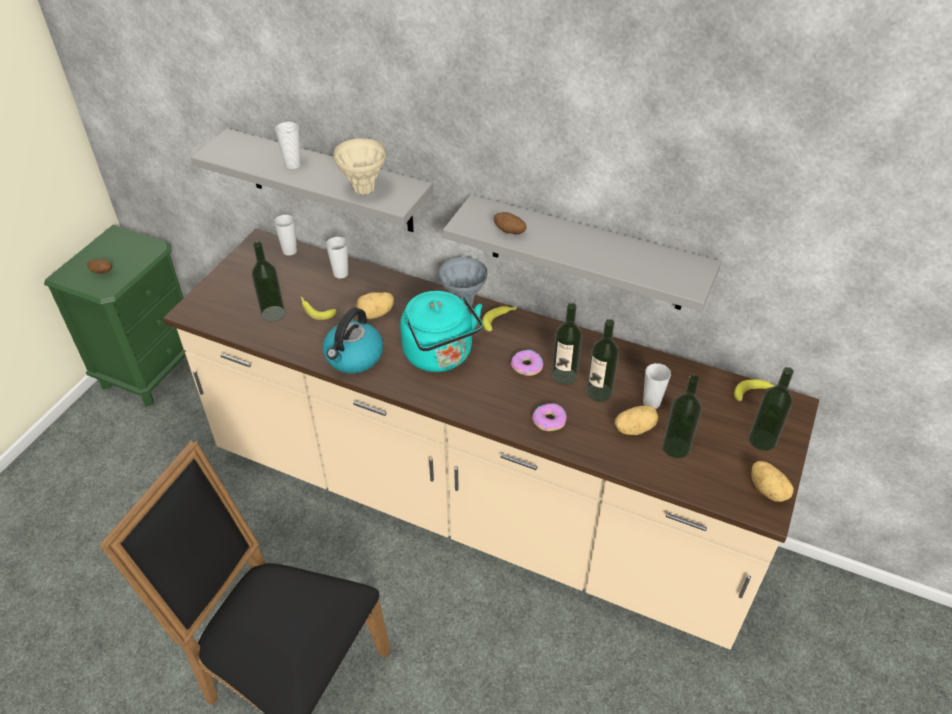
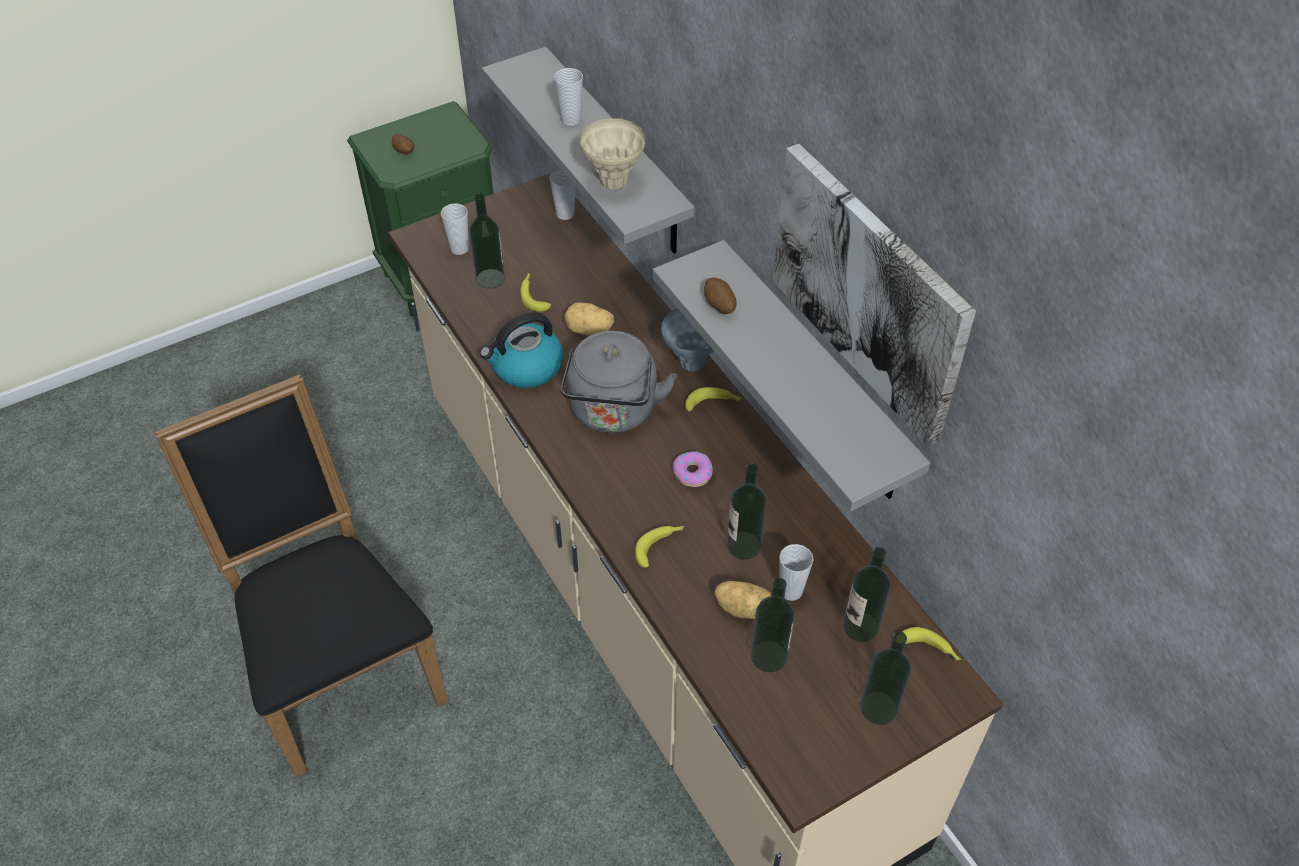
camera: 35 degrees right, 5 degrees up
cup [326,237,348,278] -> cup moved to [441,203,469,255]
turquoise kettle [400,291,483,372] -> grey kettle [561,331,677,433]
donut [533,403,567,431] -> banana [635,526,684,568]
bottle [552,303,582,385] -> bottle moved to [843,547,891,642]
potato [751,461,794,502] -> none
none -> picture [773,144,976,447]

